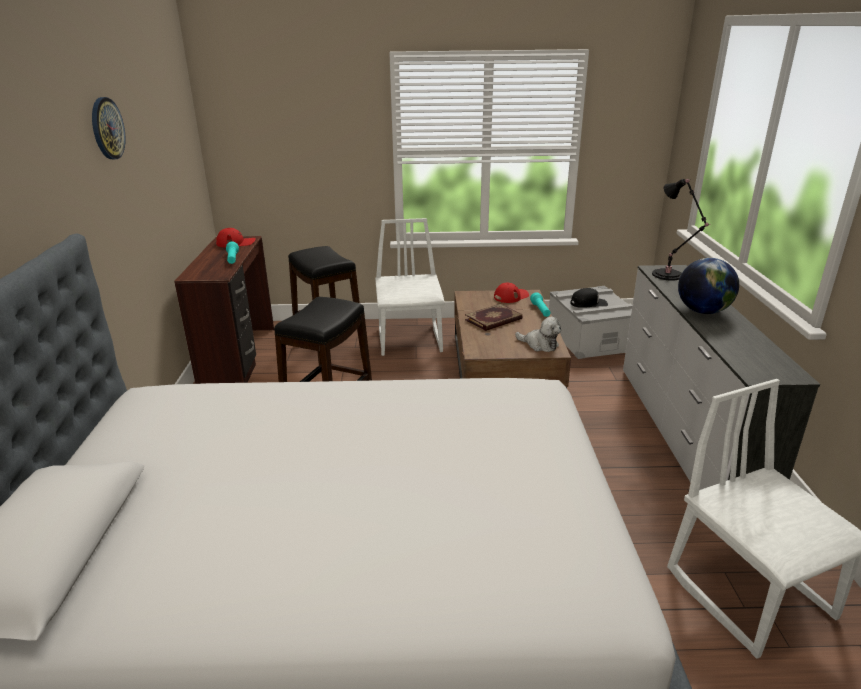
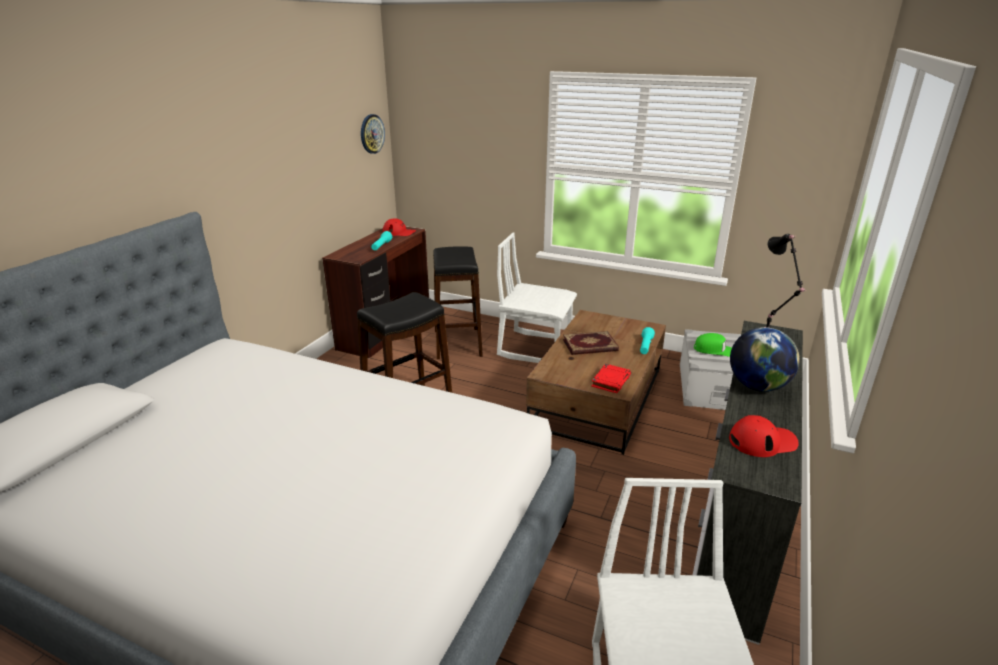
camera: 25 degrees right, 0 degrees up
wall clock [92,97,125,159] -> wall clock moved to [361,114,385,154]
white chair [375,218,445,356] -> white chair turned 90 degrees counterclockwise [497,233,577,363]
red cap [494,283,529,303] -> red cap moved to [729,415,799,457]
plush toy [515,317,561,352] -> red book [591,364,631,393]
black cap [570,288,608,308] -> green cap [694,333,732,357]

